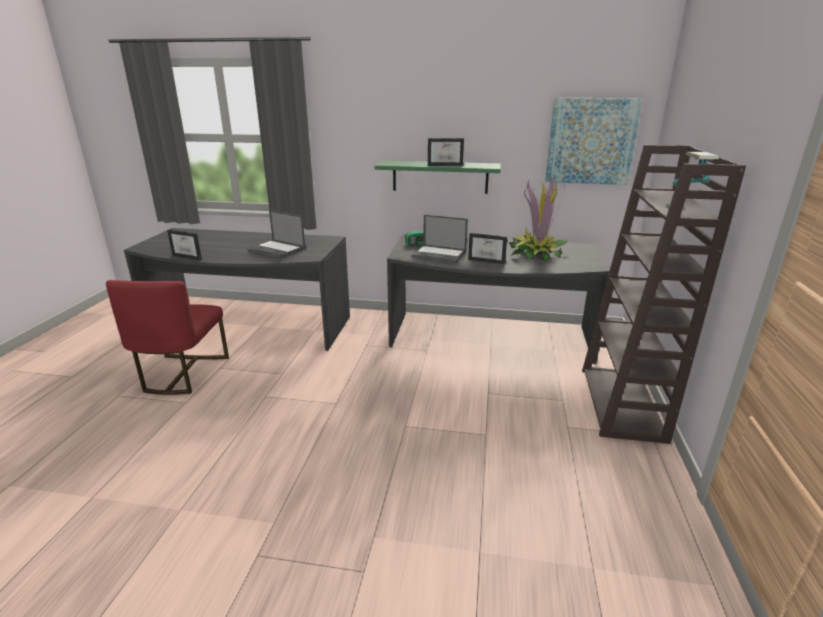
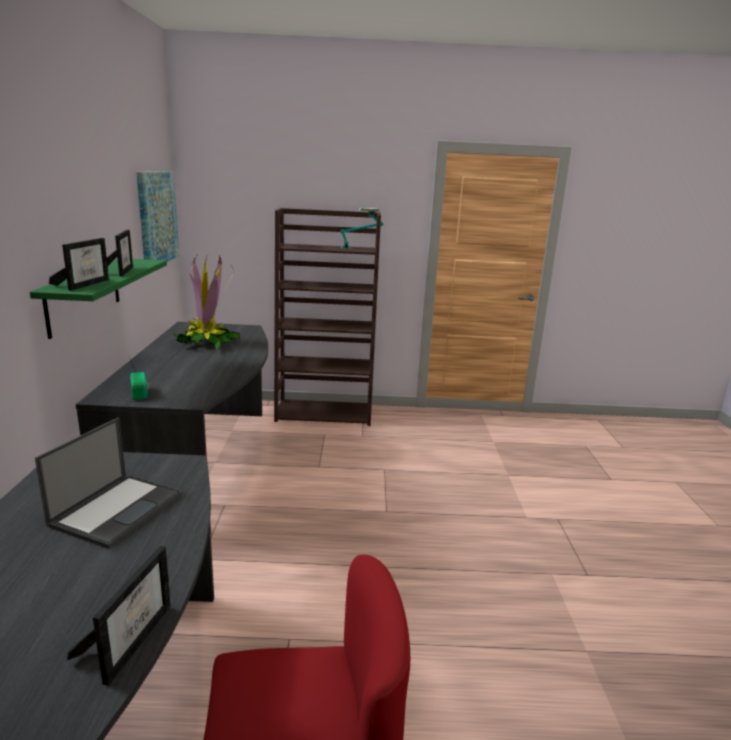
camera: 100 degrees left, 5 degrees down
laptop [411,215,468,263] -> none
picture frame [468,233,507,264] -> picture frame moved to [49,238,109,291]

